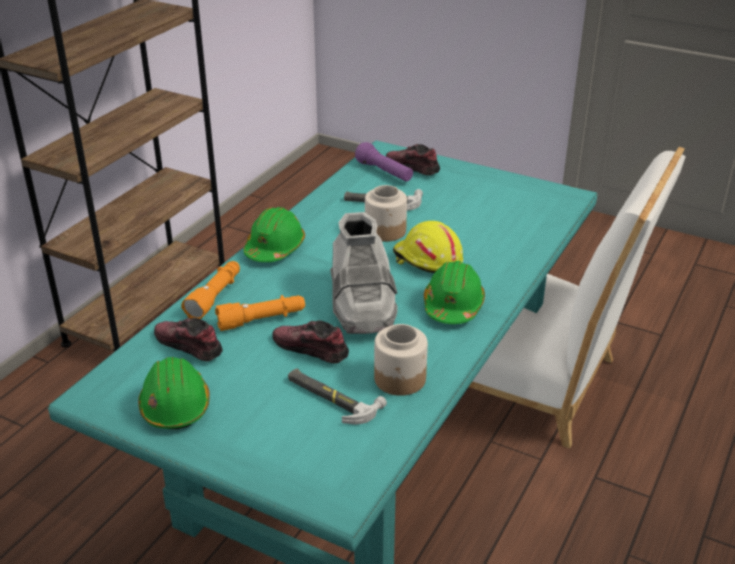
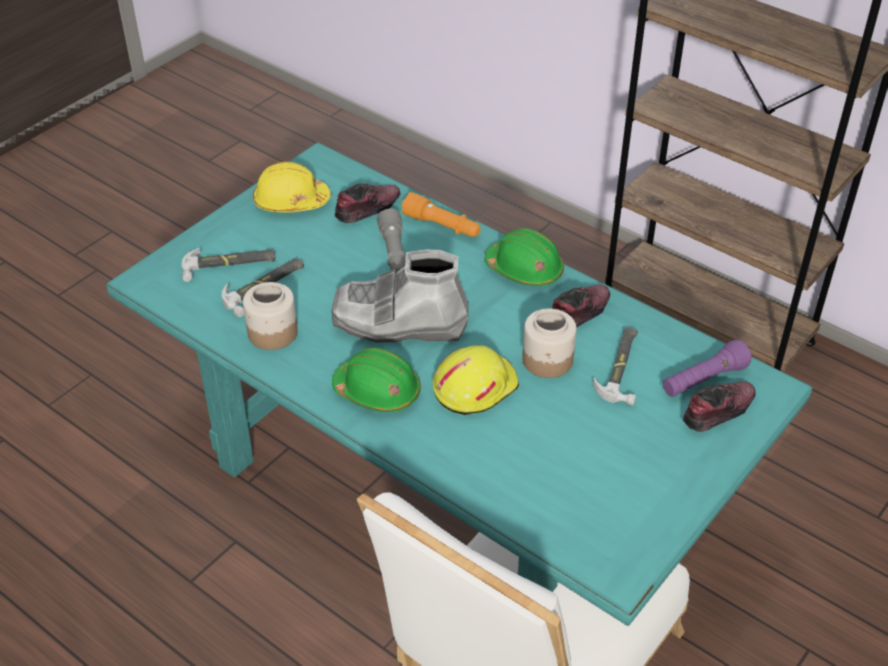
camera: 100 degrees right, 10 degrees up
green hard hat [138,357,210,429] -> yellow hard hat [253,162,331,213]
orange flashlight [215,295,305,331] -> grey flashlight [377,208,405,272]
shoe [273,320,349,364] -> shoe moved to [552,285,610,327]
none -> hammer [182,248,275,282]

